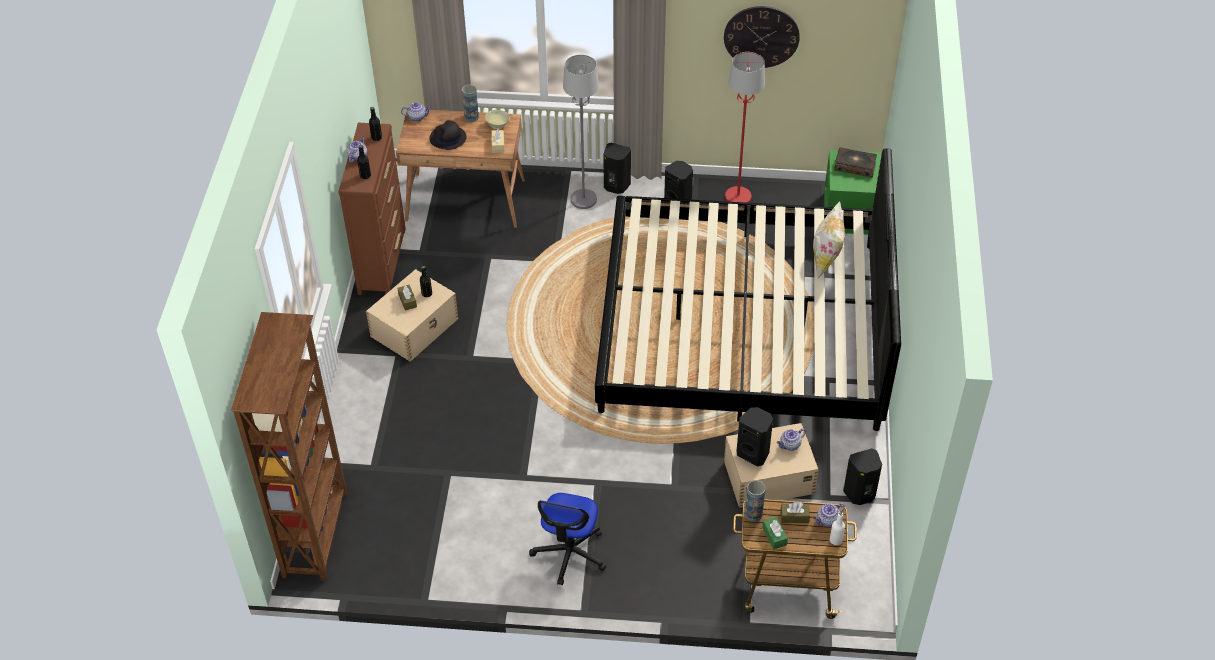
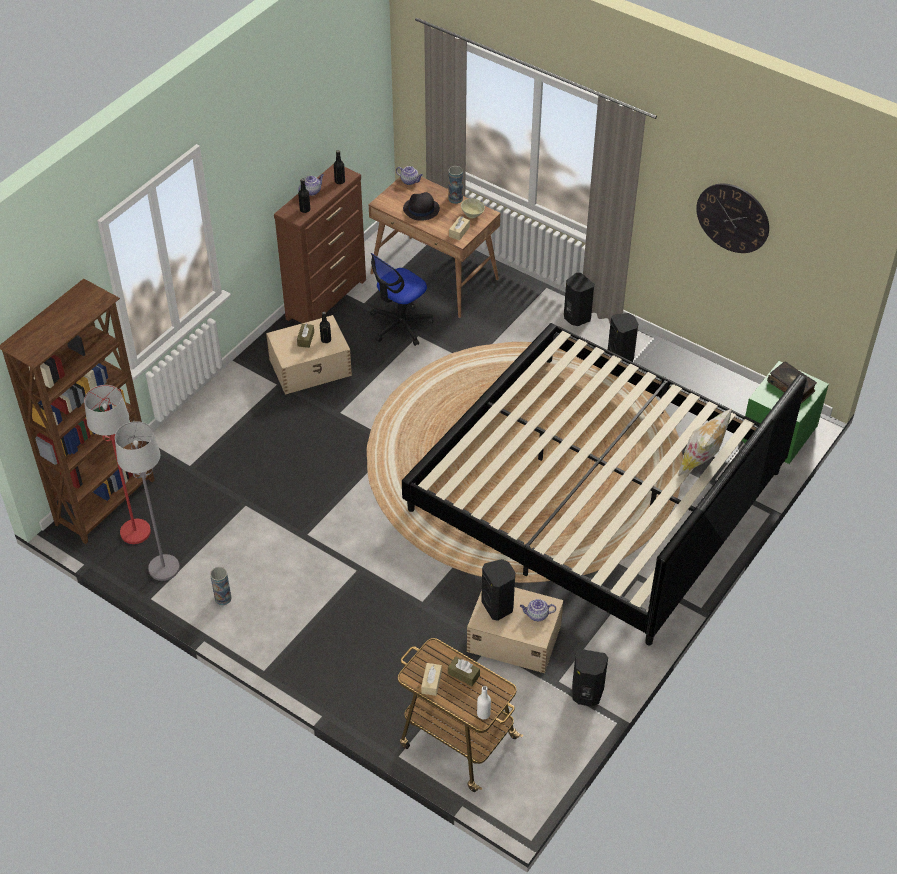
camera: 30 degrees right, 0 degrees up
office chair [529,493,606,585] -> office chair moved to [370,253,433,346]
grey floor lamp [563,55,599,209] -> grey floor lamp moved to [115,421,180,581]
red floor lamp [725,52,765,203] -> red floor lamp moved to [84,385,151,544]
vase [745,480,766,522] -> vase moved to [210,567,232,605]
green tissue box [762,517,788,549] -> beige tissue box [421,663,442,696]
teapot [814,503,845,527] -> none

